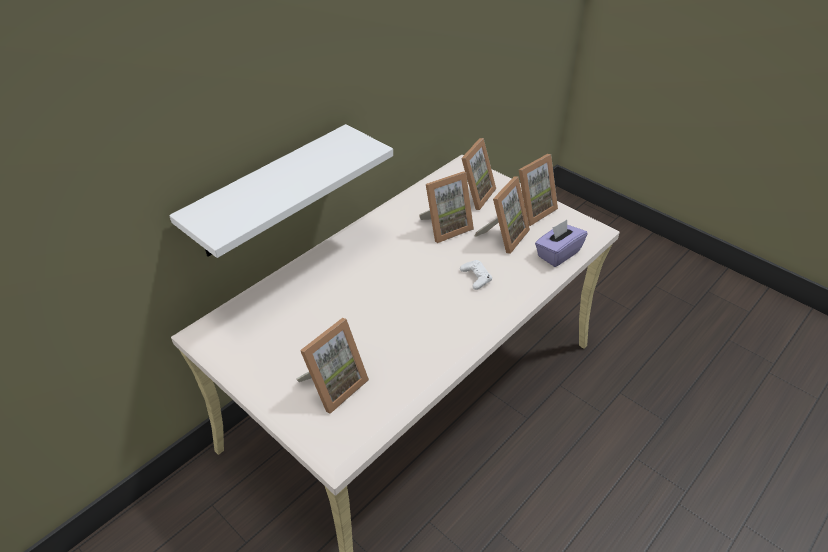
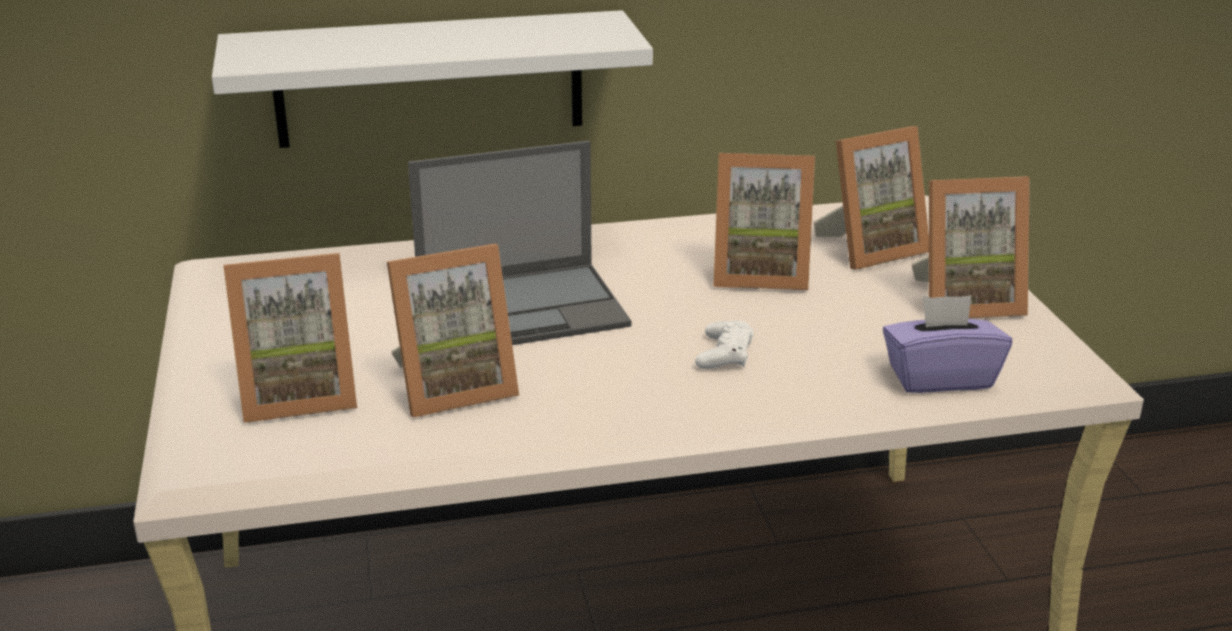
camera: 35 degrees right, 15 degrees down
picture frame [475,176,530,254] -> picture frame moved to [387,244,519,418]
none -> laptop [408,141,632,345]

